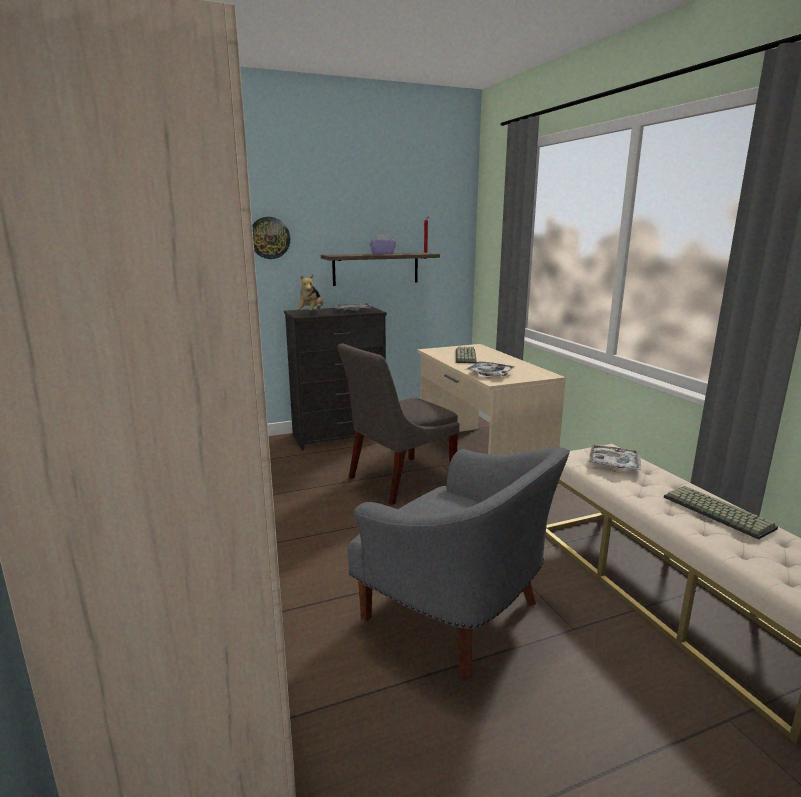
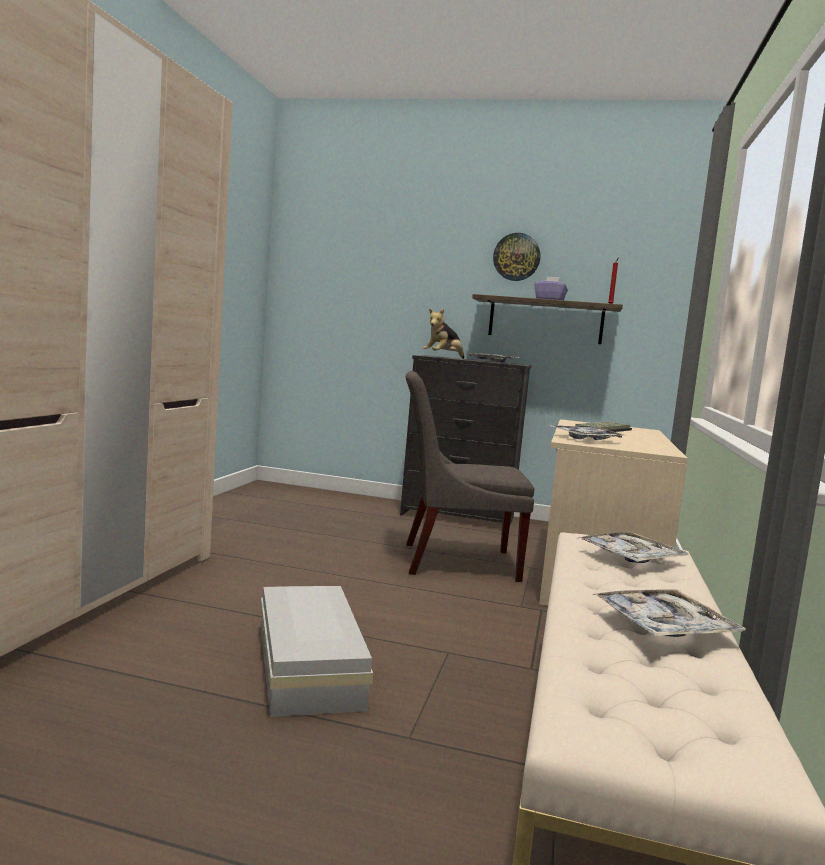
camera: 35 degrees right, 10 degrees down
wall clock [252,217,290,259] -> wall clock moved to [493,233,540,281]
grey armchair [347,447,570,679] -> white storage box [261,586,373,717]
keyboard [664,486,778,540] -> tray [592,589,746,637]

